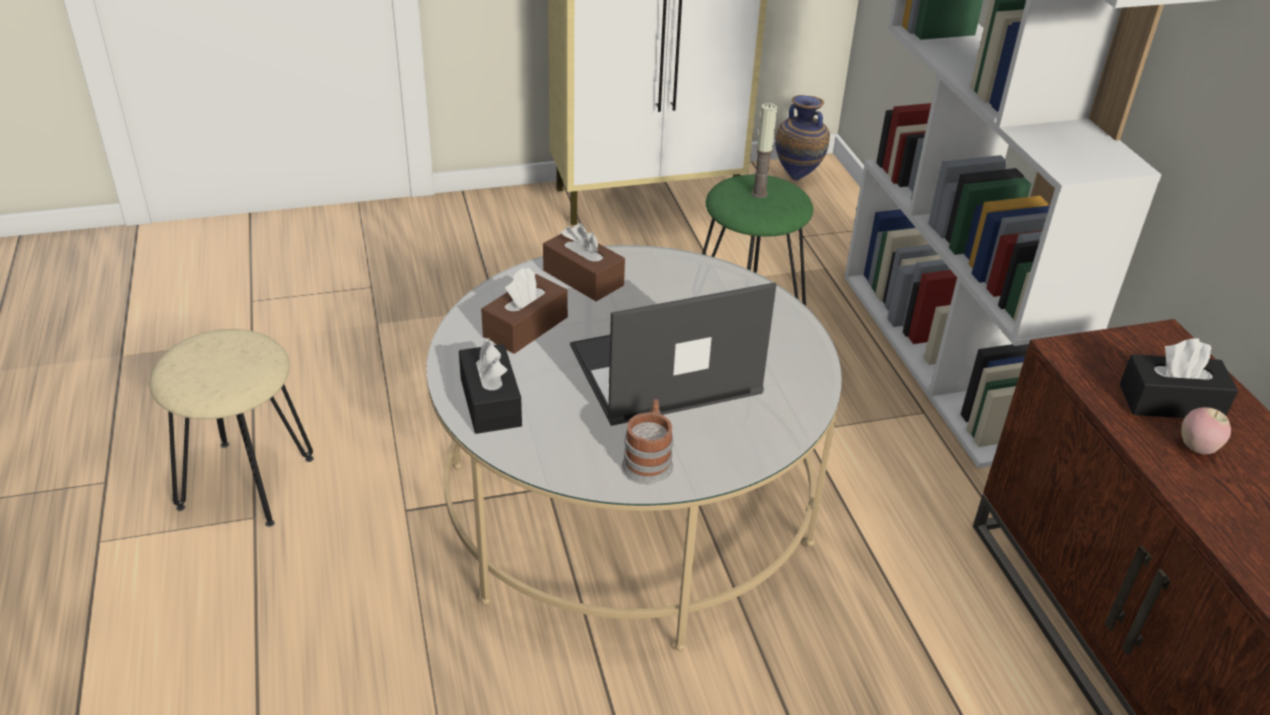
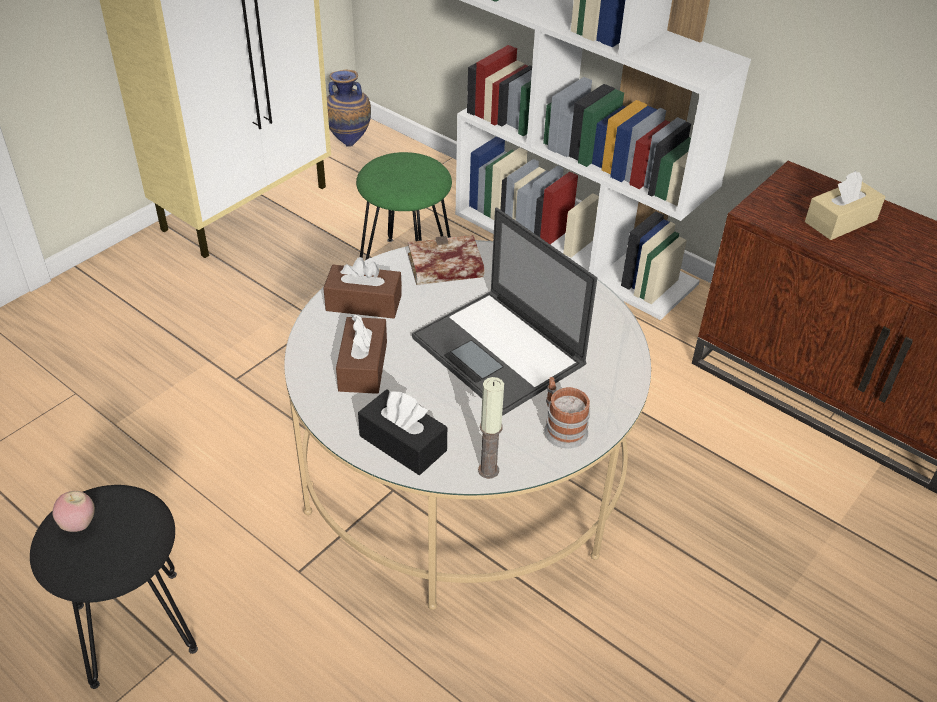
camera: 35 degrees left, 5 degrees up
beige stool [149,329,314,527] -> black stool [30,485,198,689]
laptop [570,282,776,426] -> laptop turned 75 degrees counterclockwise [412,208,597,416]
candle [751,103,777,198] -> candle moved to [478,377,504,479]
black tissue box [1120,338,1238,418] -> beige tissue box [805,171,885,240]
apple [1181,407,1231,454] -> apple moved to [52,491,95,532]
none -> book [408,235,484,285]

